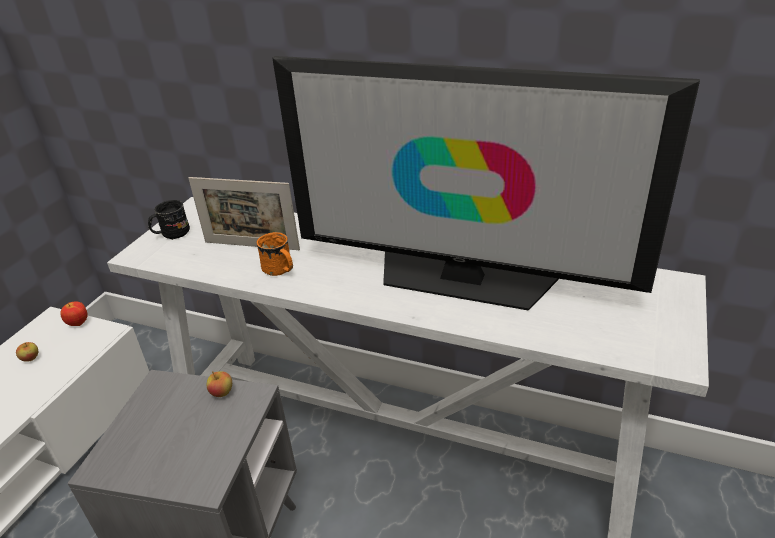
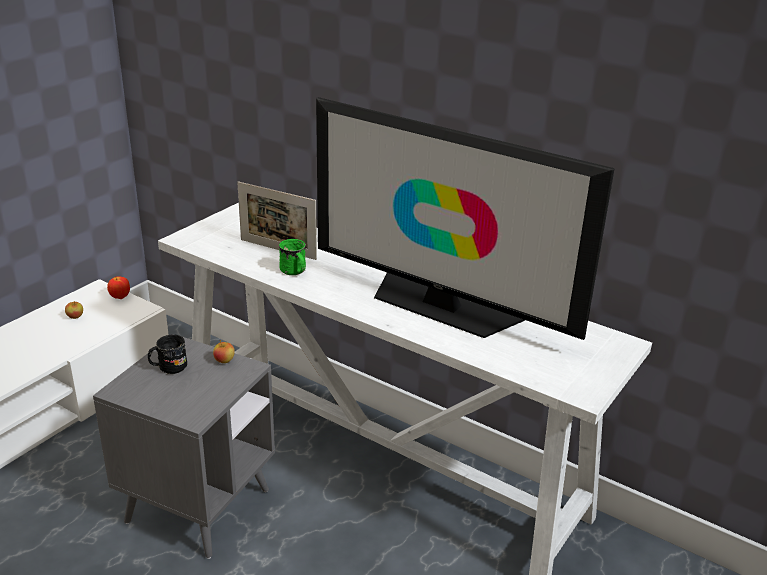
camera: 10 degrees right, 5 degrees down
black mug [148,200,190,240] -> black mug moved to [148,335,187,374]
orange mug [256,232,293,276] -> green mug [279,239,306,275]

